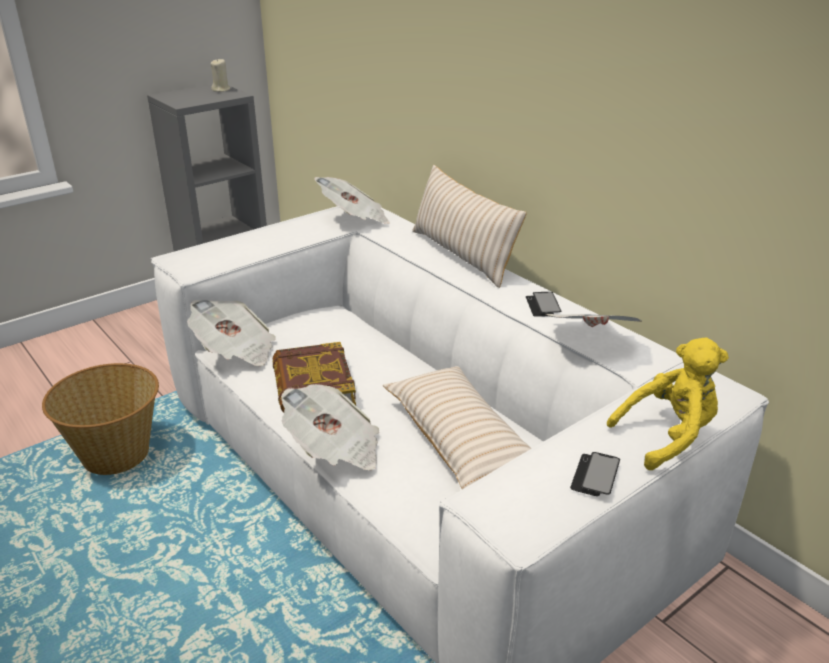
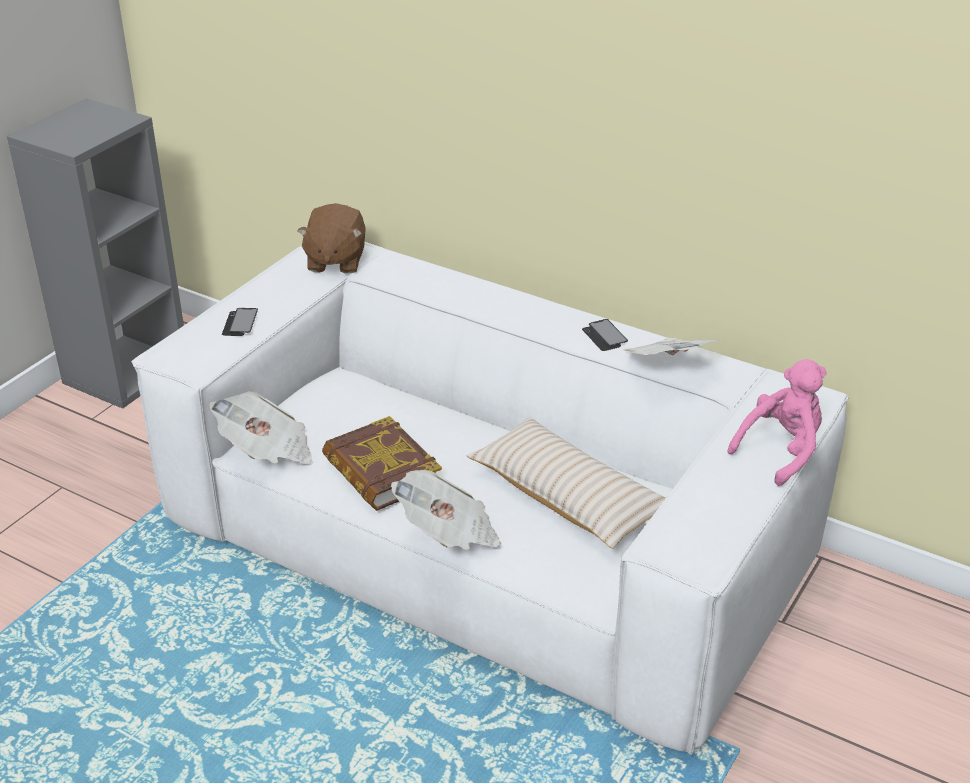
camera: 20 degrees left, 5 degrees up
basket [42,363,159,475] -> none
beige candle [210,58,230,92] -> none
newspaper [314,177,390,224] -> brown plush toy [297,203,366,274]
beige pillow [412,165,527,288] -> none
phone [570,452,620,496] -> phone moved to [222,308,258,336]
yellow plush toy [607,337,729,470] -> pink plush toy [727,359,827,486]

